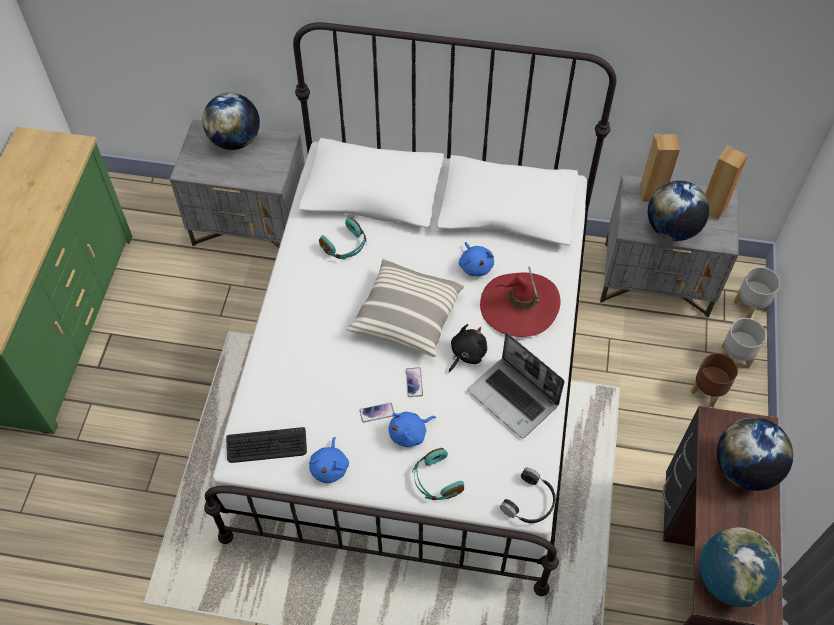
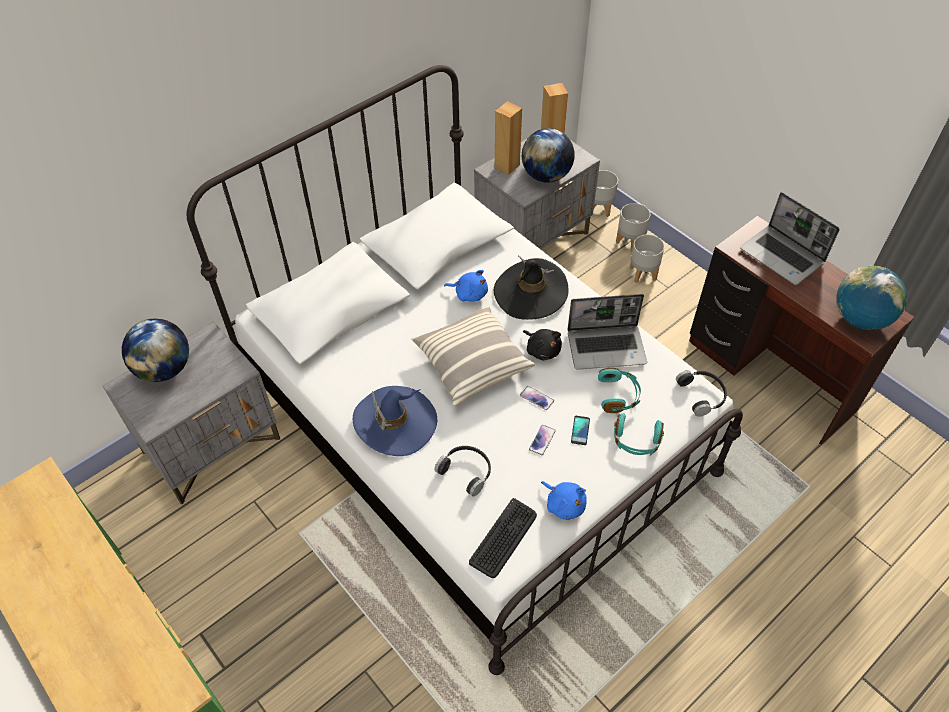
camera: 50 degrees left, 5 degrees down
turquoise headphones [319,218,366,260] -> turquoise headphones moved to [598,367,641,413]
blue plush toy [389,412,436,447] -> phone [571,416,590,445]
black plush toy [449,324,487,372] -> black plush toy turned 150 degrees clockwise [523,329,562,360]
red hat [480,266,560,337] -> black hat [494,255,569,320]
brown planter [691,353,738,407] -> grey planter [630,234,664,283]
globe [717,417,793,491] -> laptop [740,192,840,285]
none -> blue hat [353,386,437,456]
none -> black headphones [434,446,491,497]

